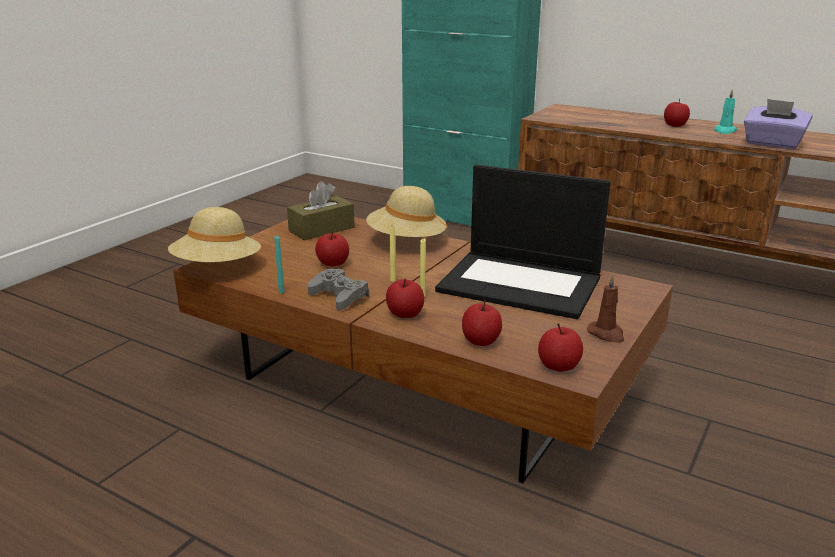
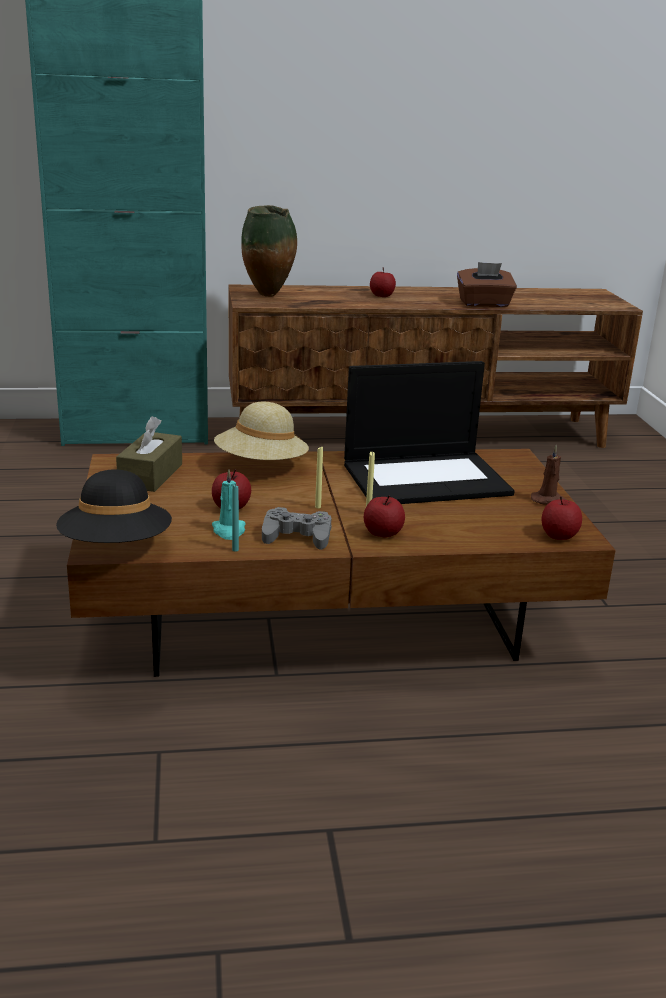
camera: 40 degrees left, 0 degrees up
beige hat [168,207,261,263] -> black hat [56,469,172,543]
apple [462,300,502,346] -> none
turquoise candle [714,89,737,134] -> turquoise candle moved to [212,469,246,540]
purple tissue box [744,99,813,149] -> brown tissue box [457,262,517,307]
none -> vase [241,205,297,297]

